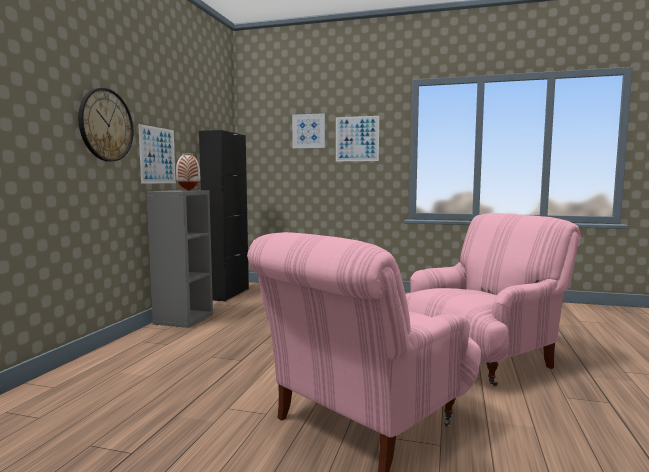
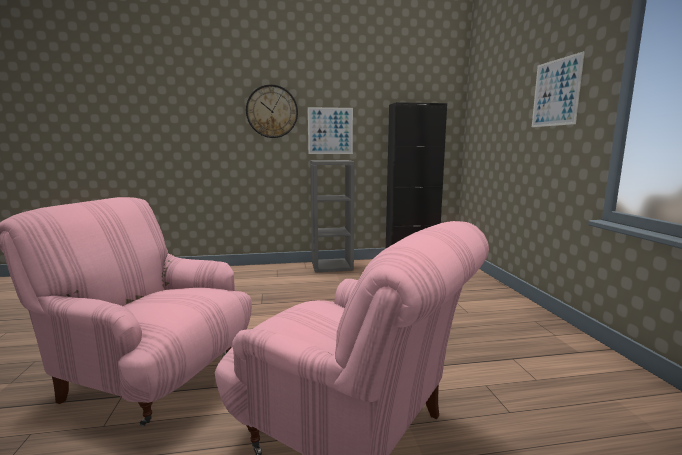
camera: 65 degrees right, 5 degrees up
vase [176,153,200,191] -> none
picture [292,113,325,149] -> none

